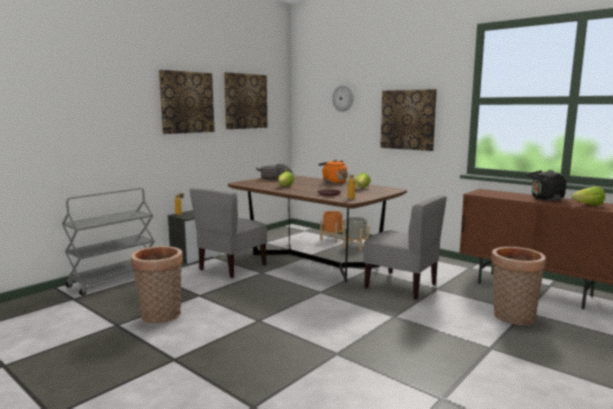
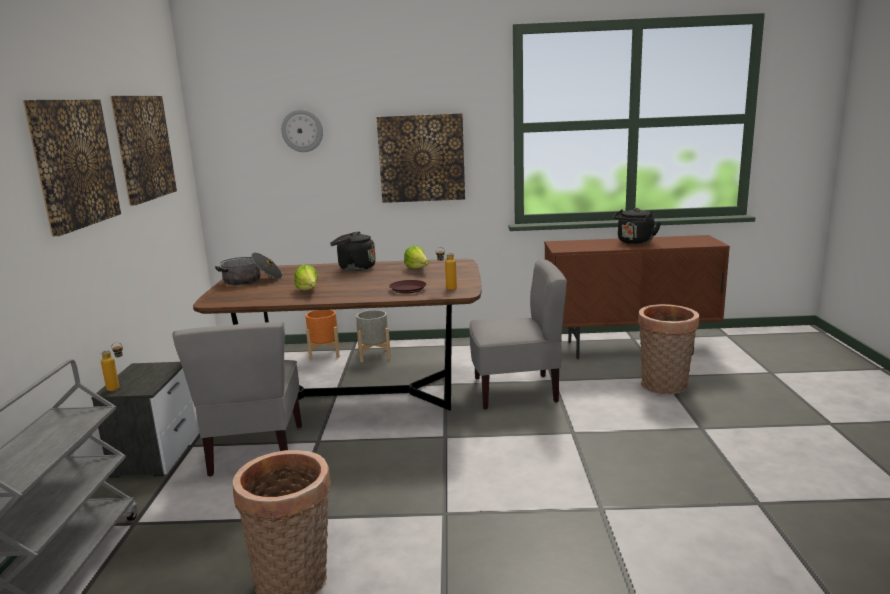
camera: 40 degrees left, 5 degrees up
orange kettle [319,160,347,184] -> black kettle [330,231,376,271]
lettuce [571,186,605,205] -> none

